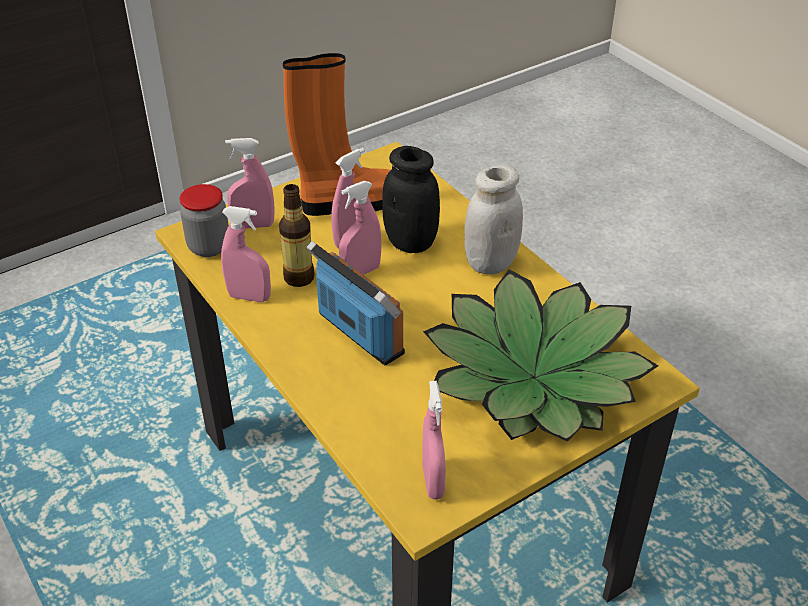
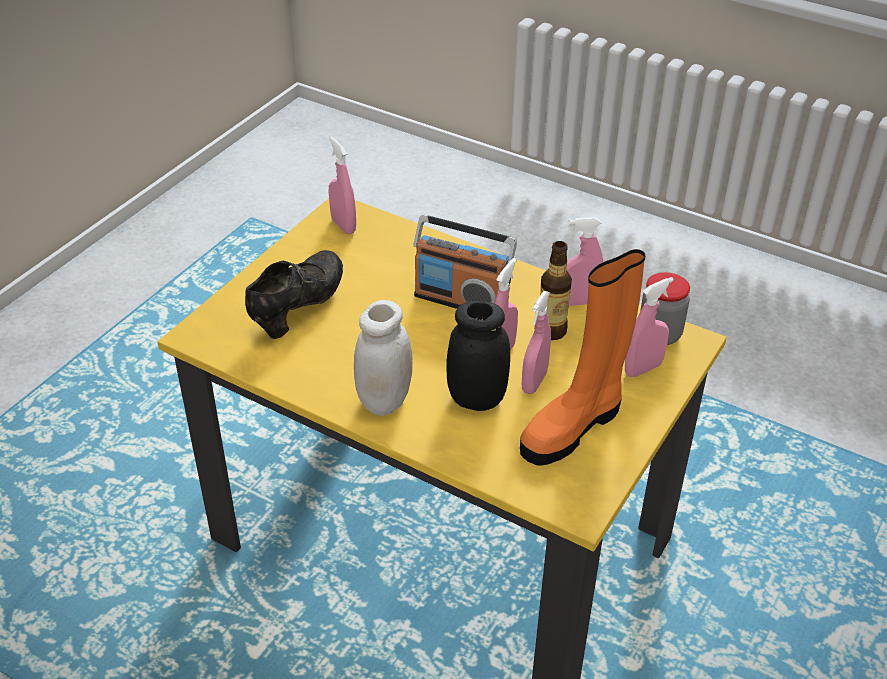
camera: 155 degrees right, 0 degrees up
potted plant [423,269,659,442] -> black shoe [245,250,343,339]

